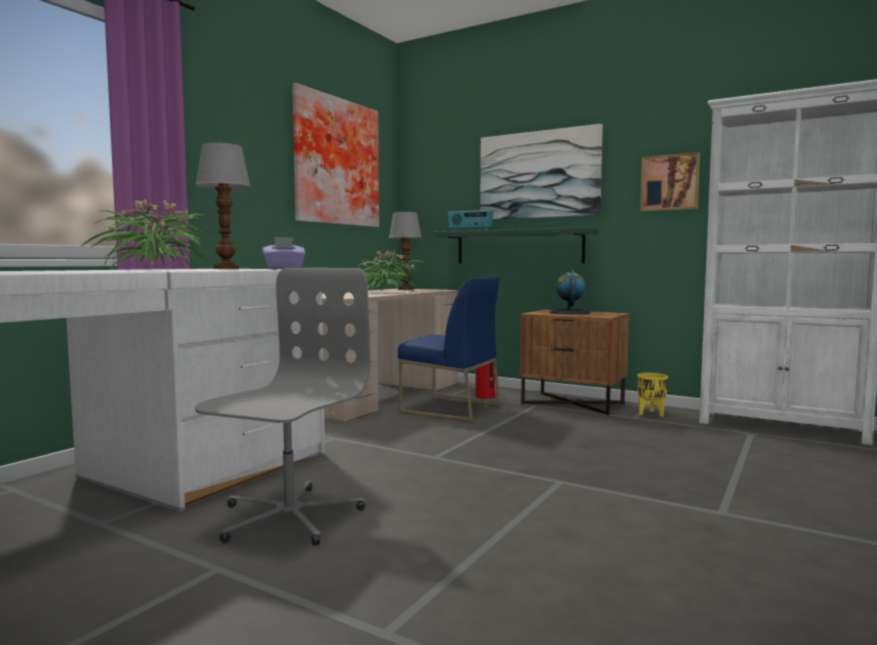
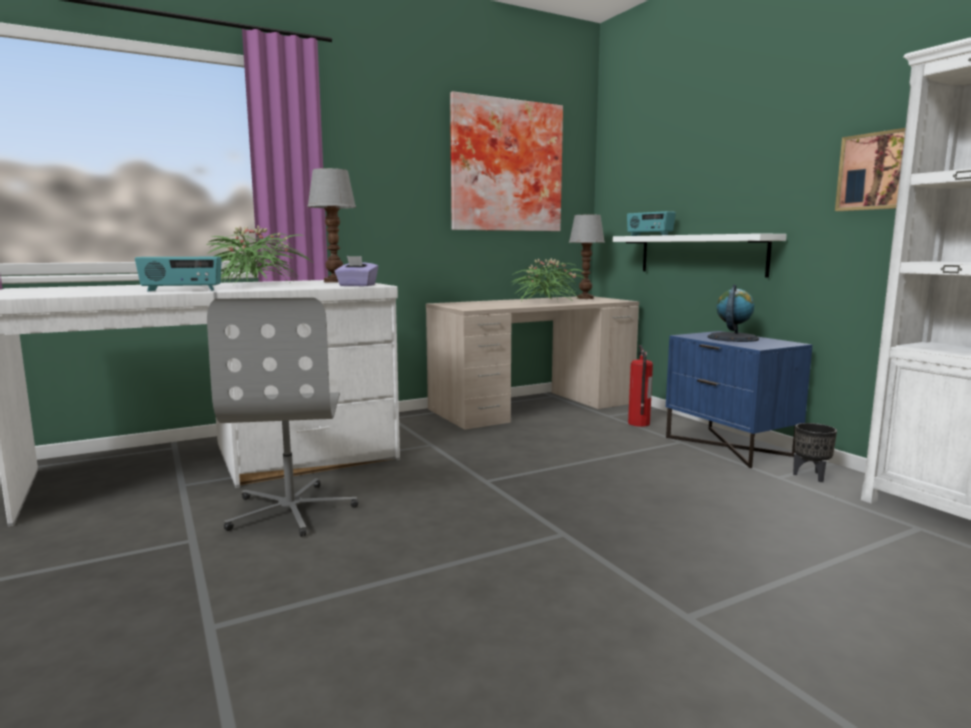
camera: 30 degrees right, 5 degrees up
grey office chair [195,268,370,546] -> grey office chair turned 120 degrees clockwise [207,297,358,537]
blue chair [398,277,501,422] -> none
green shelf [435,227,598,264] -> white shelf [612,233,787,278]
picture [480,124,603,220] -> none
brown nightstand [520,310,629,415] -> blue nightstand [666,331,812,468]
yellow planter [637,373,668,417] -> black planter [793,423,837,482]
none -> radio [135,257,222,291]

